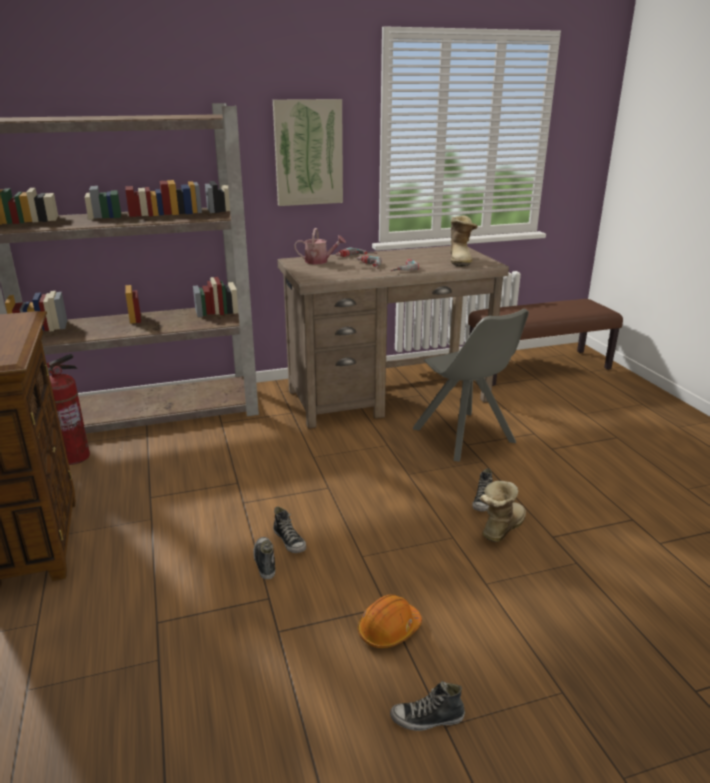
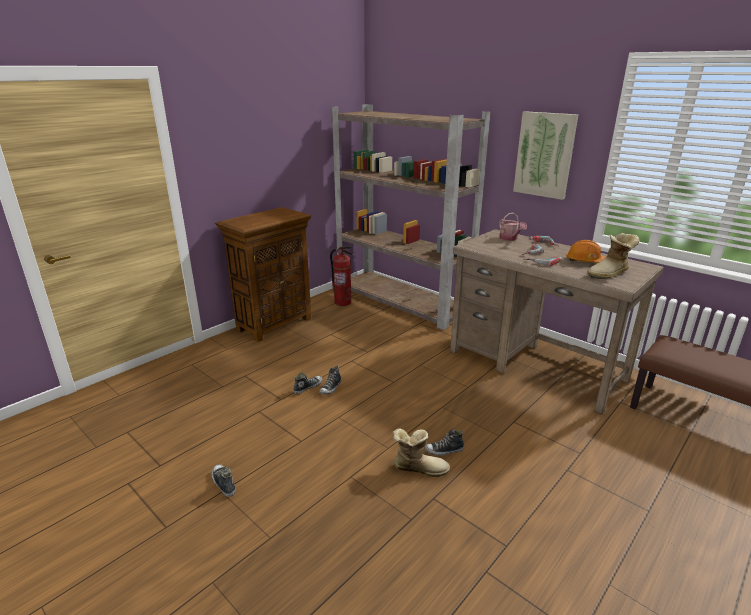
camera: 60 degrees right, 0 degrees up
orange hard hat [358,594,422,648] -> orange hard hat moved to [566,240,606,263]
grey chair [413,309,529,462] -> none

